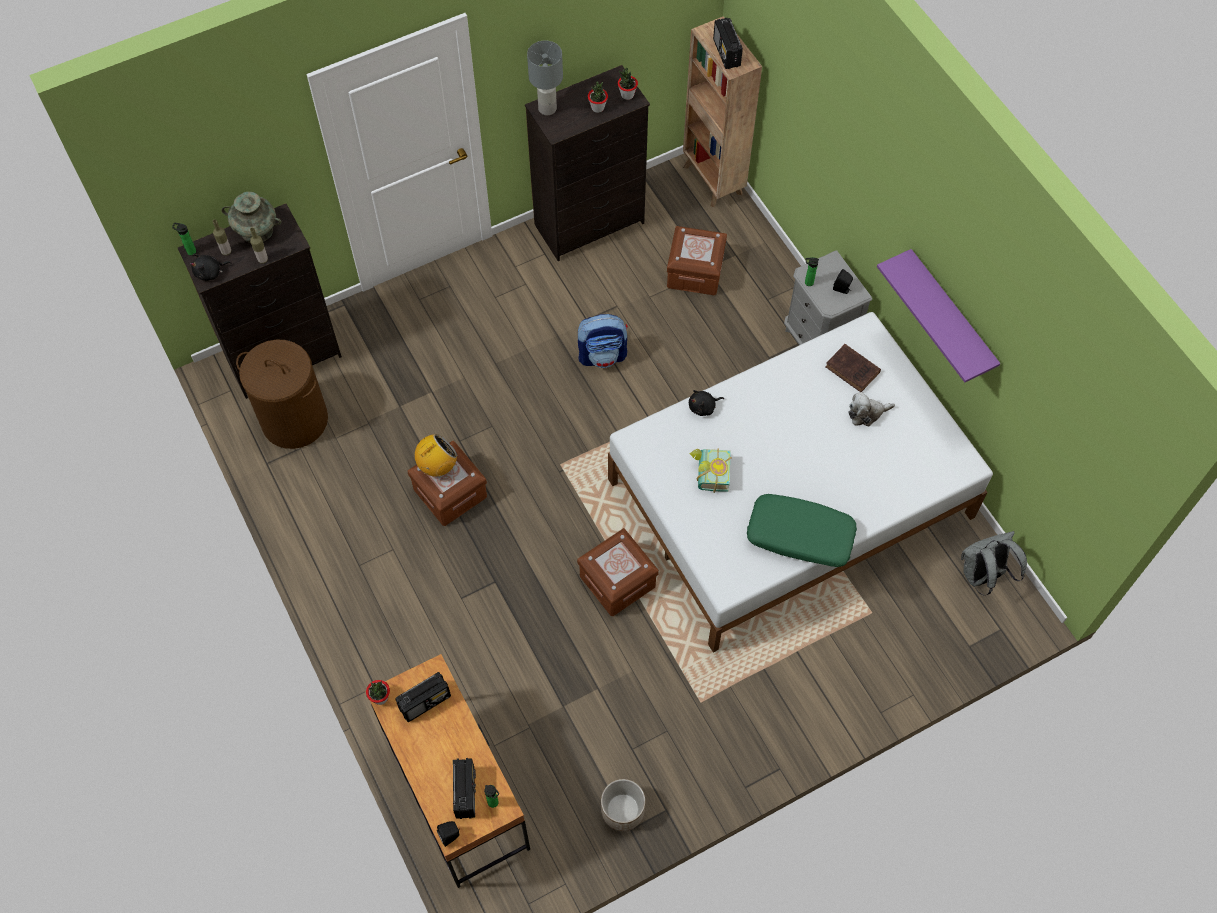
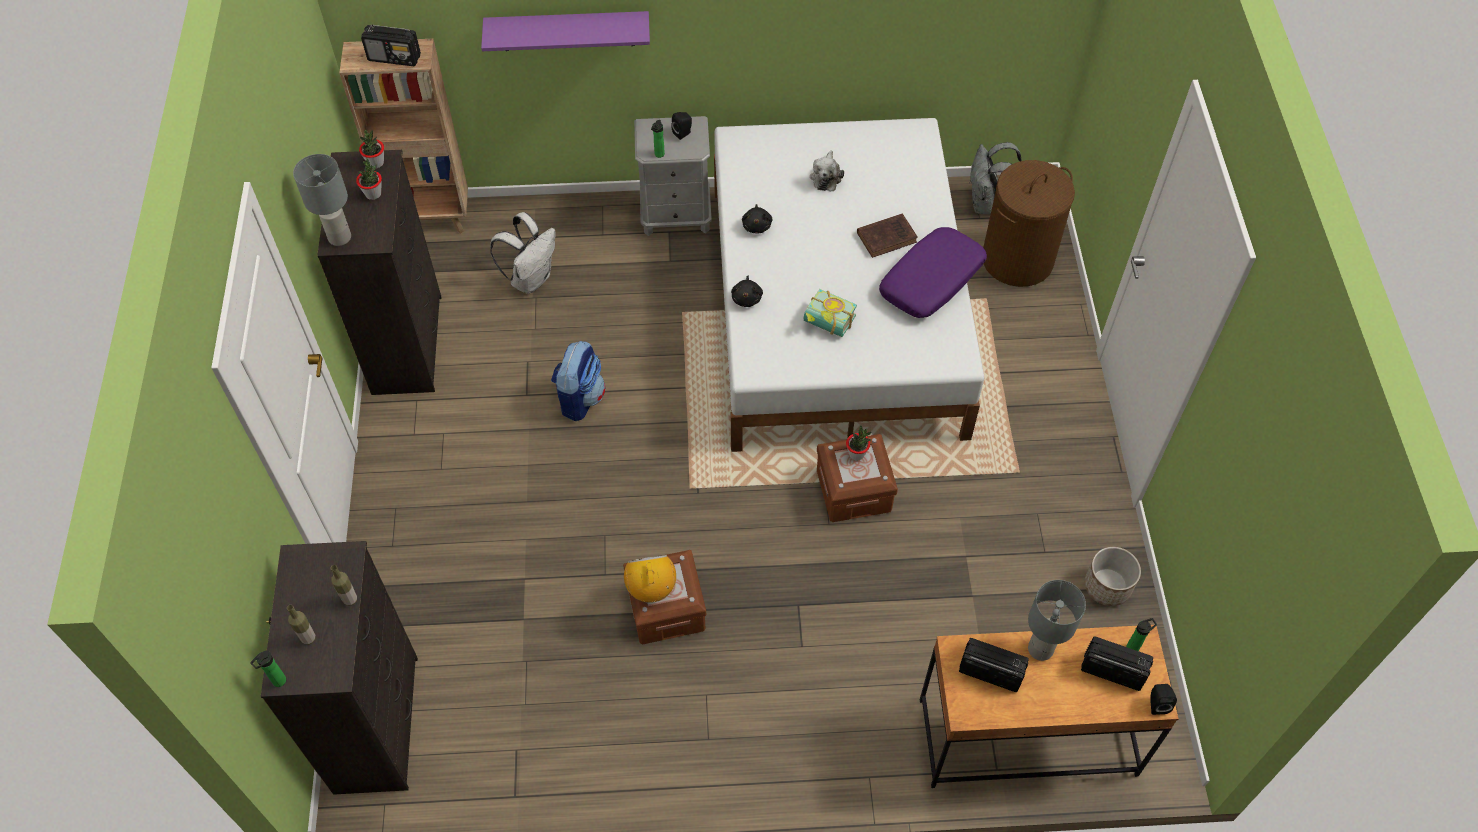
camera: 65 degrees left, 5 degrees down
black plush toy [190,254,232,281] -> black plush toy moved to [742,204,772,234]
turquoise vase [221,192,282,243] -> none
brown laundry basket [236,339,328,449] -> brown laundry basket moved to [983,160,1075,287]
potted plant [366,680,390,705] -> potted plant moved to [846,425,871,461]
radio [395,672,451,722] -> radio turned 60 degrees counterclockwise [959,638,1029,692]
brown storage box [667,226,727,295] -> white backpack [490,212,555,294]
green pillow [747,494,857,567] -> purple pillow [879,227,987,318]
brown book [825,344,881,392] -> brown book moved to [857,213,918,258]
purple shelf [877,249,1000,383] -> purple shelf moved to [481,11,650,51]
none -> grey table lamp [1028,580,1086,661]

